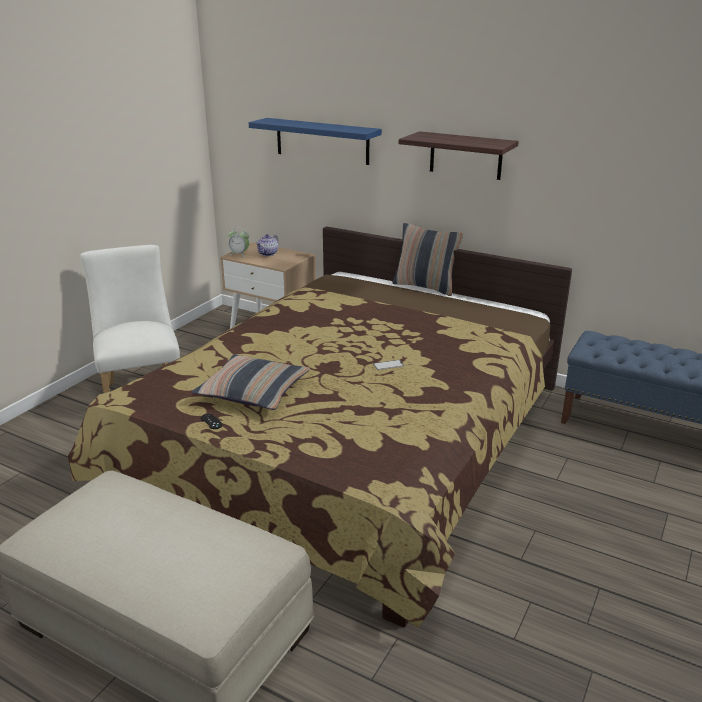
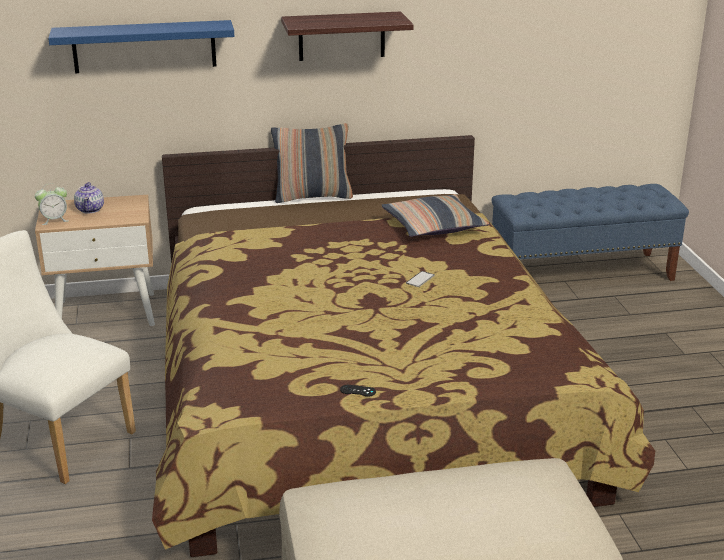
camera: 40 degrees left, 0 degrees up
pillow [192,354,310,410] -> pillow moved to [382,194,489,237]

